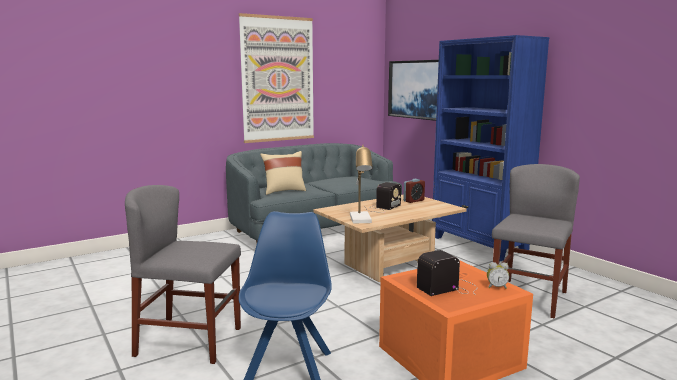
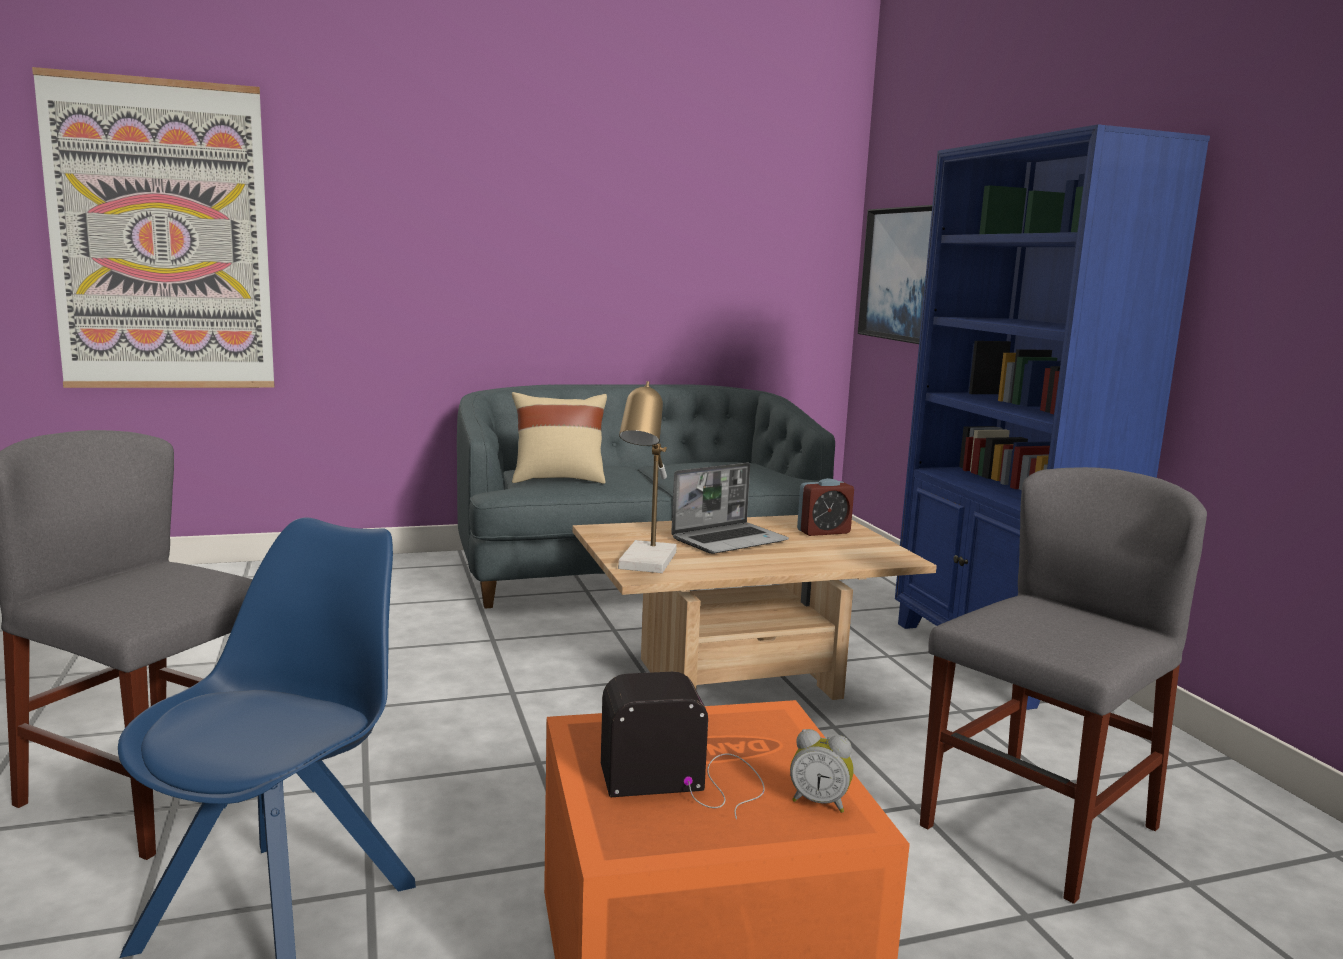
camera: 15 degrees right, 0 degrees up
picture [239,13,314,143] -> picture moved to [32,67,275,388]
radio [366,182,401,213] -> laptop [671,462,789,554]

